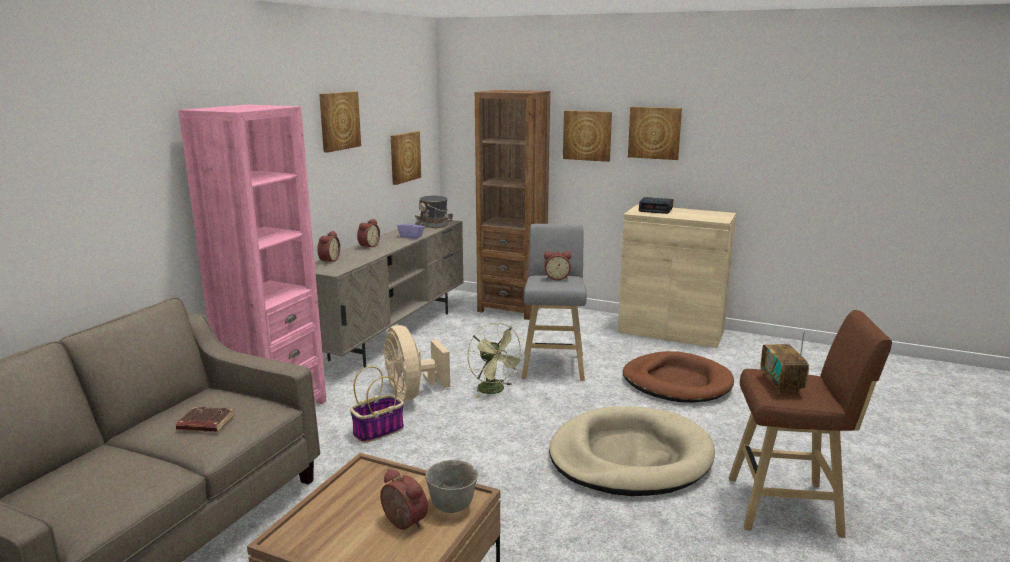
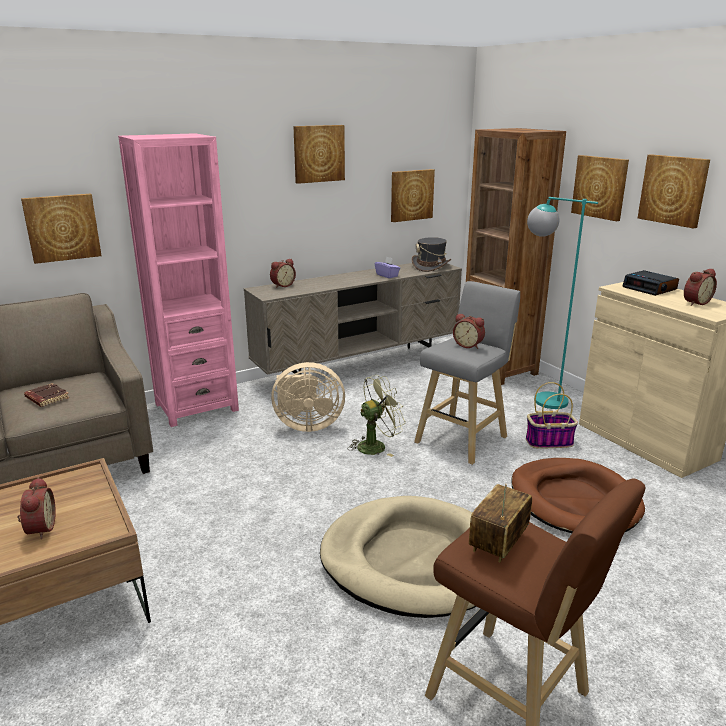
camera: 35 degrees right, 5 degrees up
basket [350,366,404,443] -> basket moved to [526,382,578,449]
alarm clock [357,219,380,249] -> alarm clock moved to [684,269,717,306]
beige fan [384,325,450,401] -> beige fan turned 105 degrees counterclockwise [271,362,345,432]
grey bowl [425,460,479,513] -> none
green fan [468,322,525,398] -> green fan turned 120 degrees counterclockwise [348,375,406,457]
none -> picture [21,193,102,264]
none -> turquoise floor lamp [527,197,598,409]

